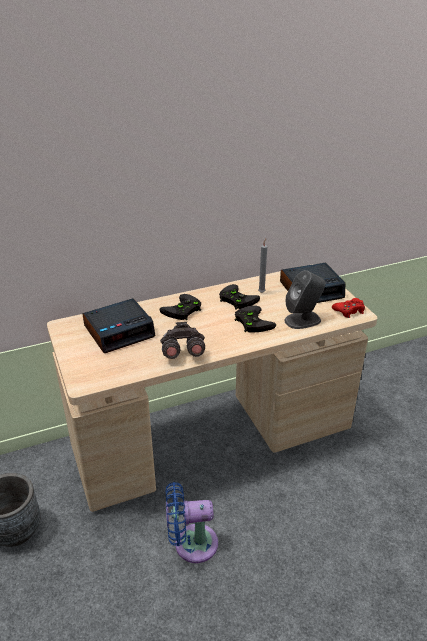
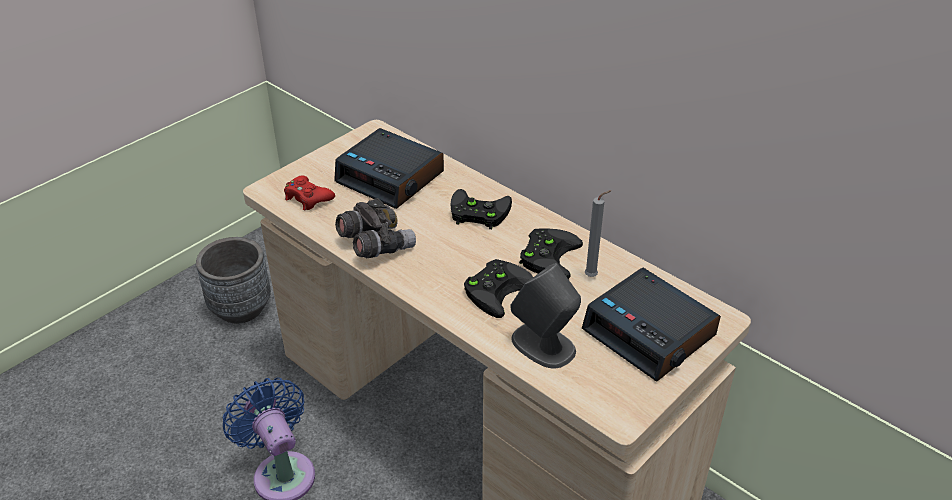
camera: 65 degrees right, 5 degrees up
red game controller [332,298,365,318] -> red game controller moved to [284,175,335,211]

